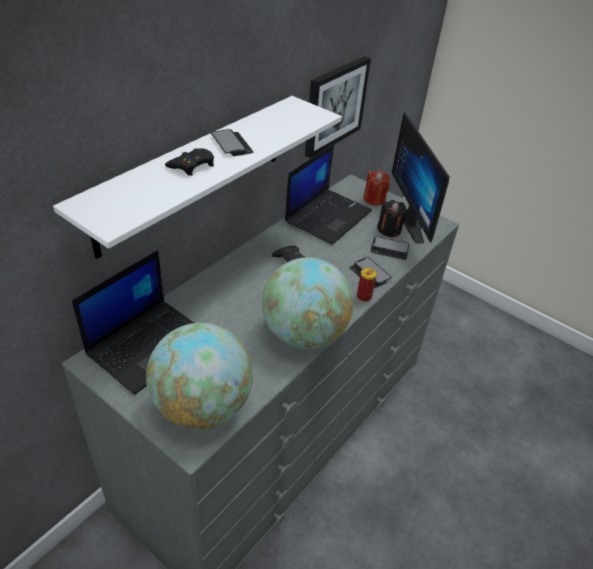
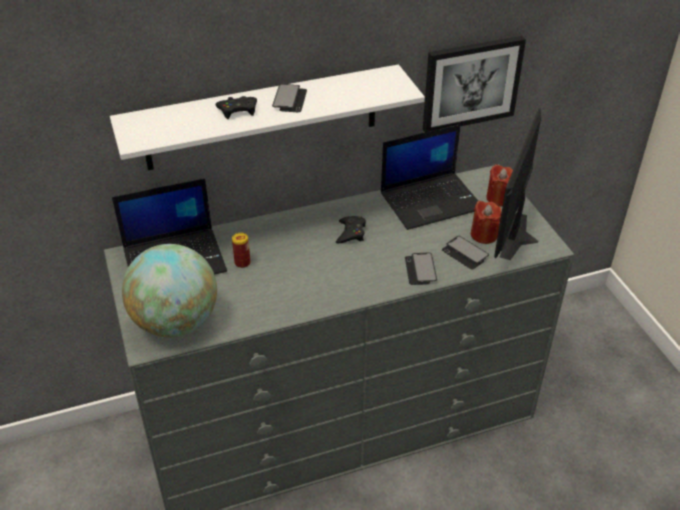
camera: 35 degrees right, 0 degrees up
globe [262,257,353,349] -> none
can [357,268,377,302] -> can moved to [232,233,251,268]
black candle [377,200,407,237] -> red candle [471,201,502,244]

